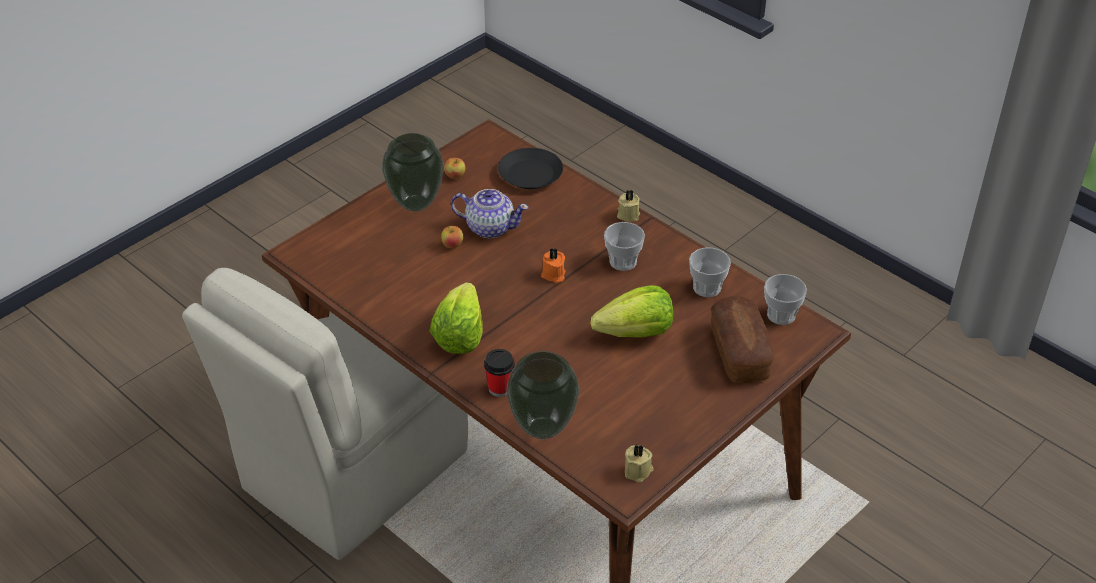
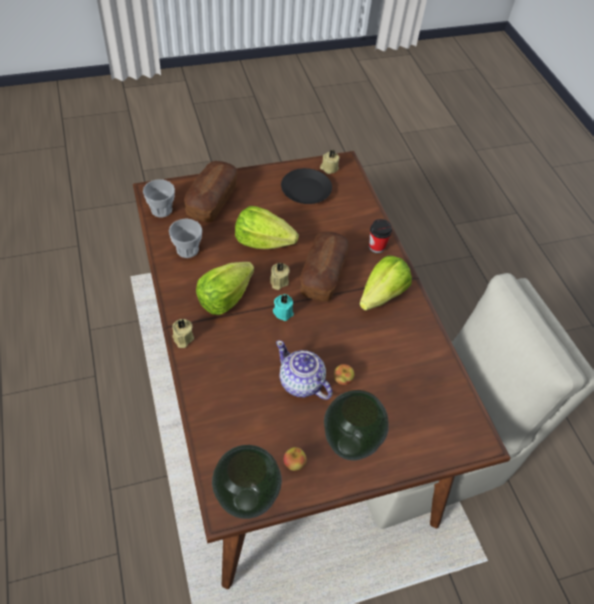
camera: 155 degrees left, 10 degrees up
black plate [498,148,563,189] -> black plate moved to [281,168,332,204]
vase [506,351,579,439] -> vase moved to [212,445,282,519]
orange candle [541,248,566,283] -> turquoise candle [273,294,294,321]
cup [604,222,645,271] -> lettuce [196,262,254,315]
none -> beige candle [270,262,290,290]
none -> bread [300,232,349,301]

